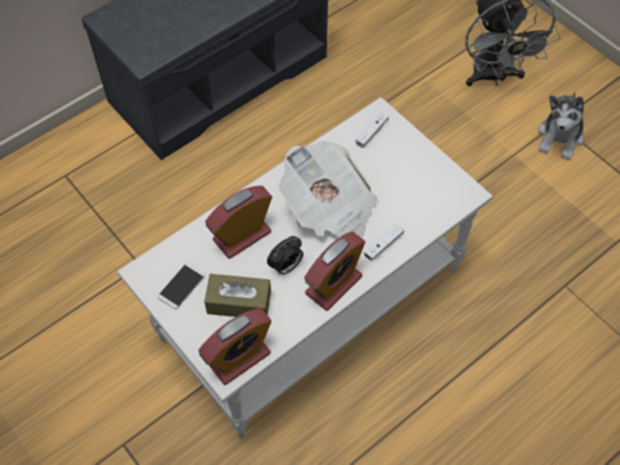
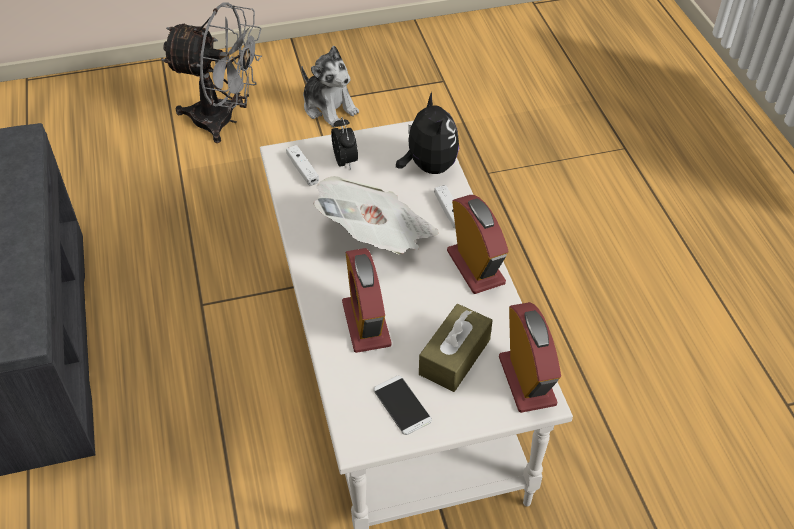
camera: 65 degrees left, 10 degrees down
alarm clock [267,236,303,275] -> alarm clock moved to [331,117,358,170]
none -> plush toy [396,92,459,174]

